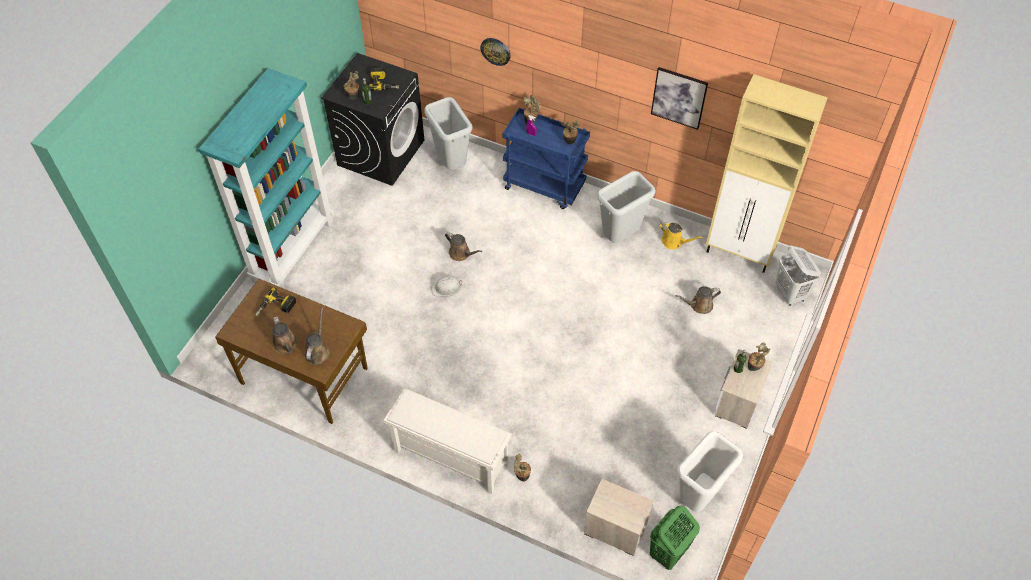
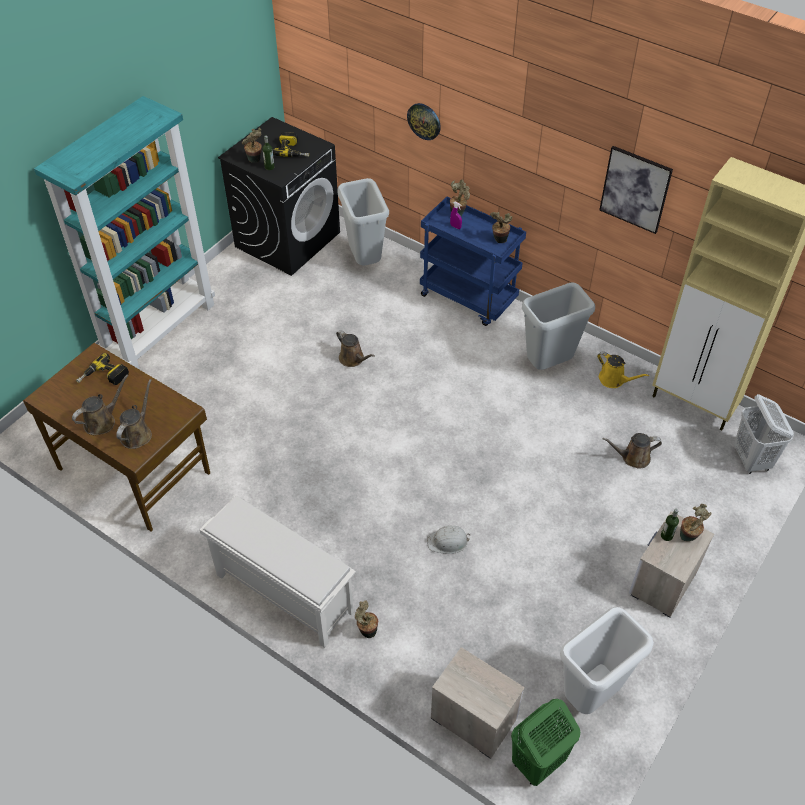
camera: 10 degrees right, 5 degrees down
brown watering can [272,316,298,355] -> brown watering can turned 120 degrees counterclockwise [72,375,129,435]
white hard hat [431,275,462,297] -> white hard hat moved to [427,525,470,554]

